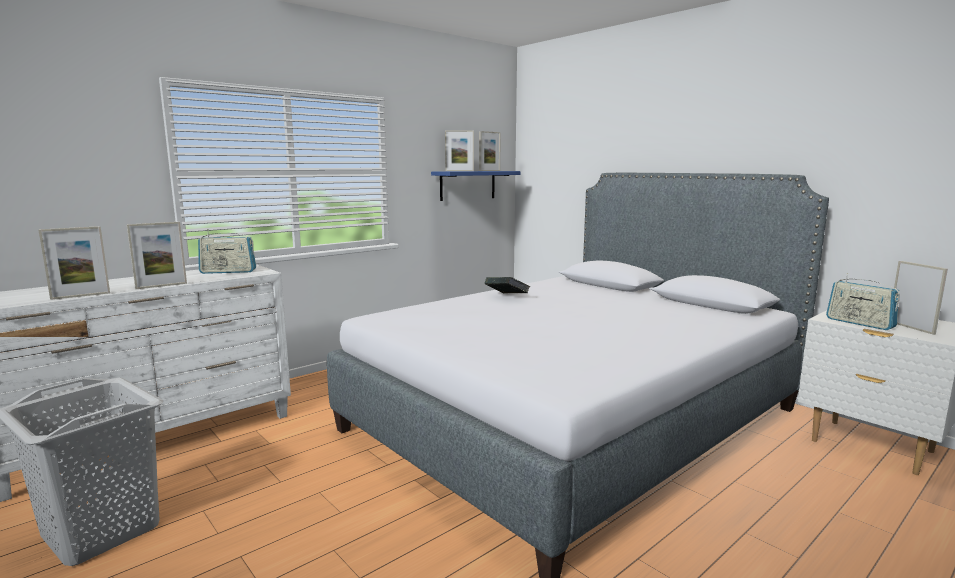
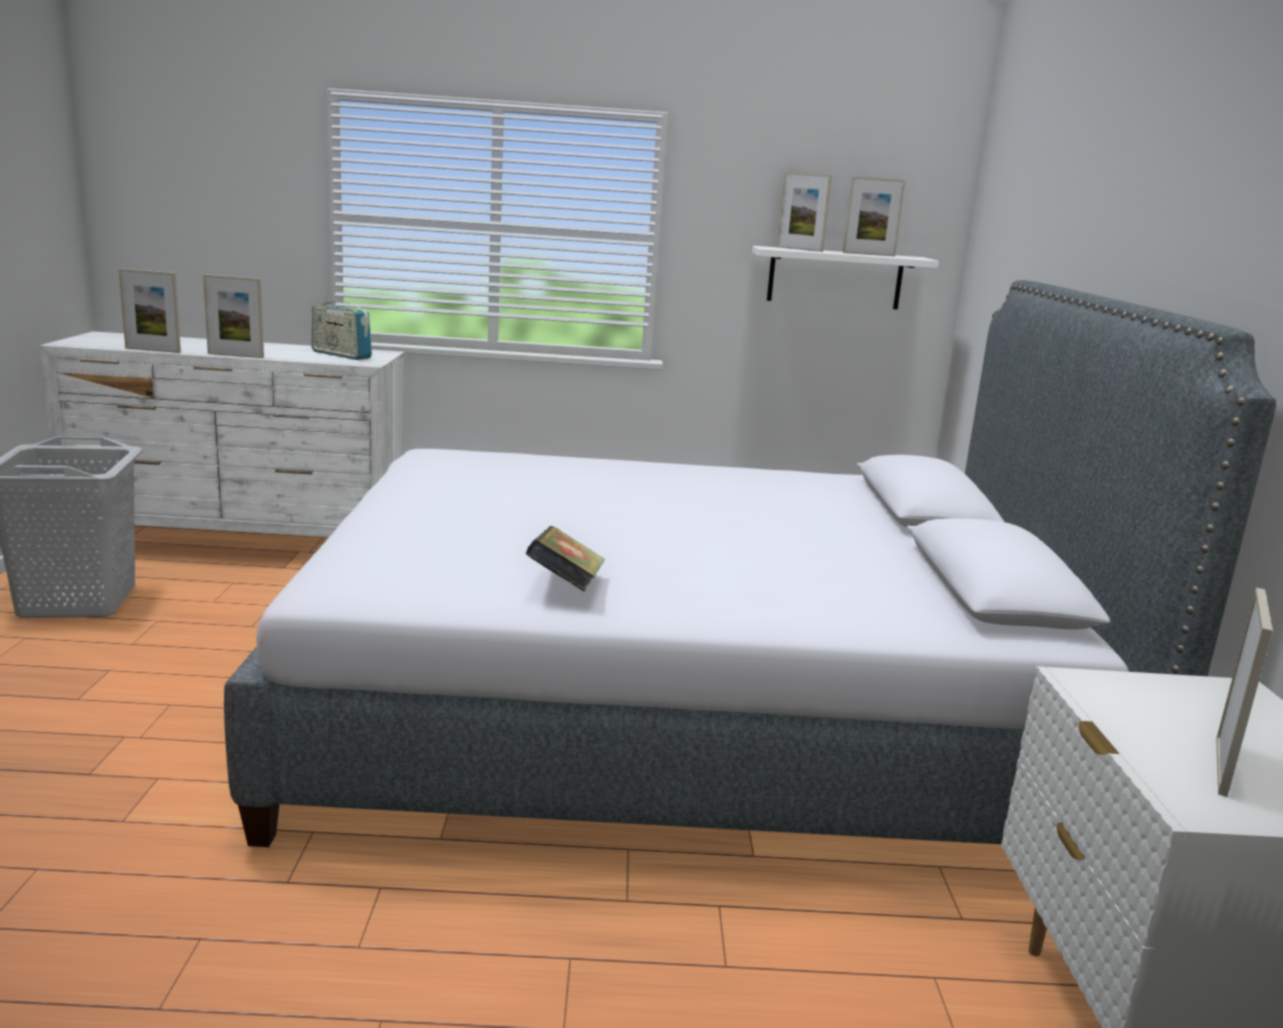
camera: 40 degrees right, 5 degrees up
blue shelf [431,171,521,201] -> white shelf [752,246,939,309]
book [485,277,530,294] -> book moved to [525,526,605,592]
radio [826,273,900,330] -> none

